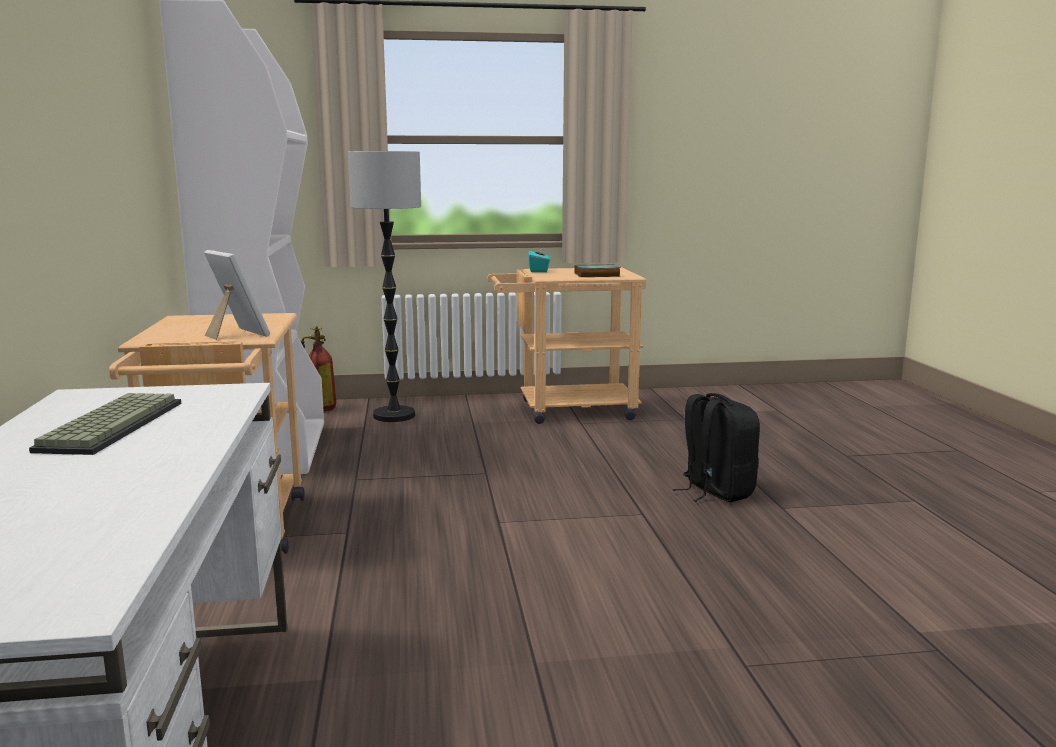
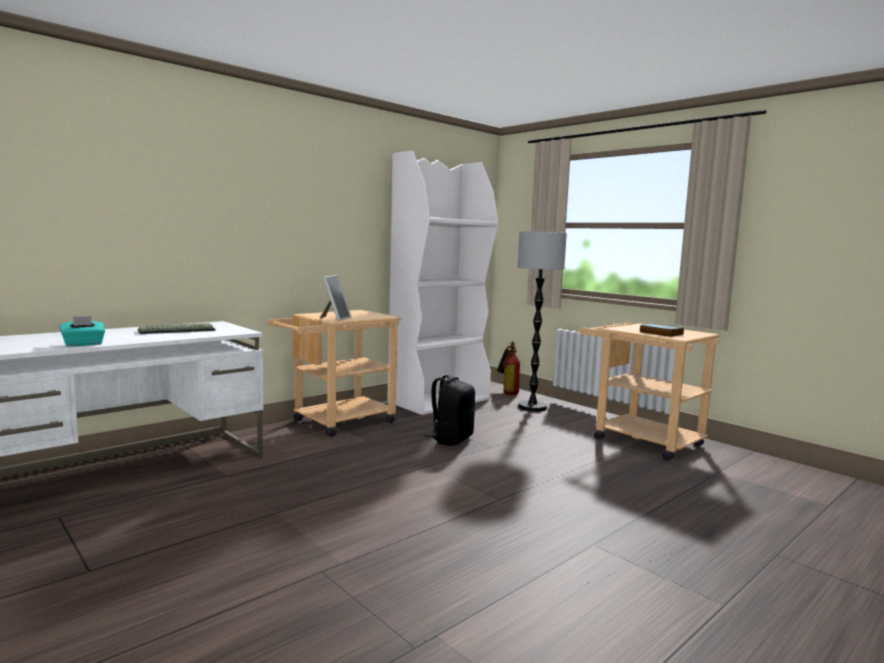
camera: 55 degrees right, 5 degrees down
turquoise tissue box [528,245,550,272] -> turquoise tissue box moved to [59,316,105,347]
black backpack [673,393,760,502] -> black backpack moved to [424,375,475,446]

